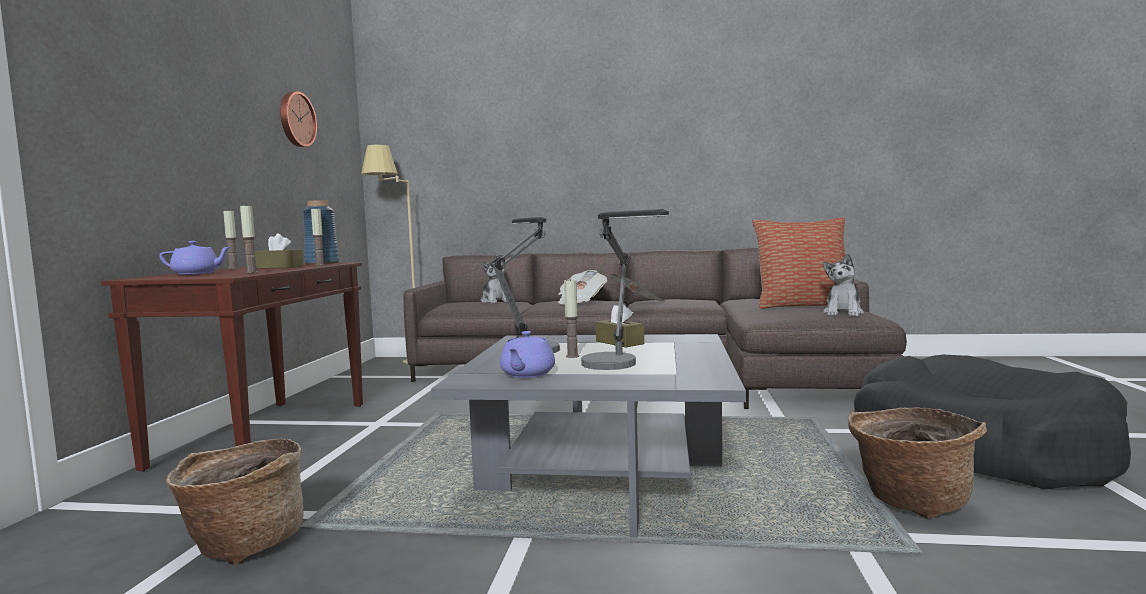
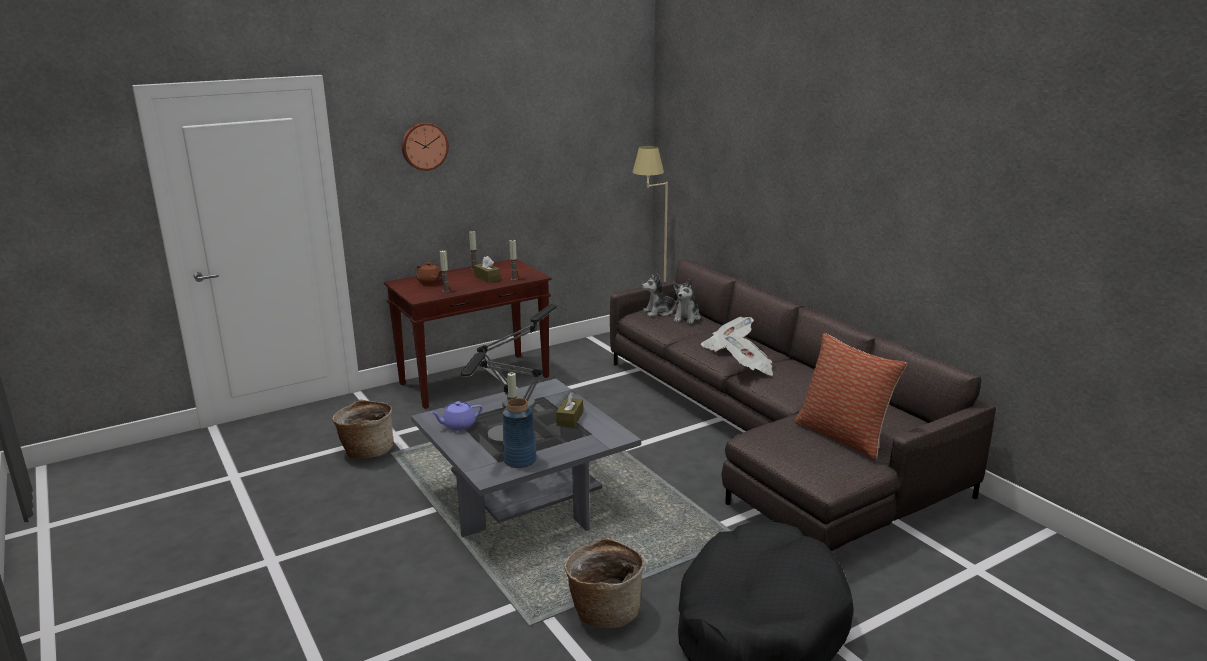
camera: 50 degrees right, 15 degrees up
purple teapot [160,241,231,275] -> brown teapot [417,262,442,284]
wall clock [280,91,317,147] -> wall clock moved to [402,122,449,171]
blue vase [303,200,339,265] -> blue vase moved to [502,398,537,468]
plush toy [823,253,864,316] -> plush toy moved to [642,273,680,316]

